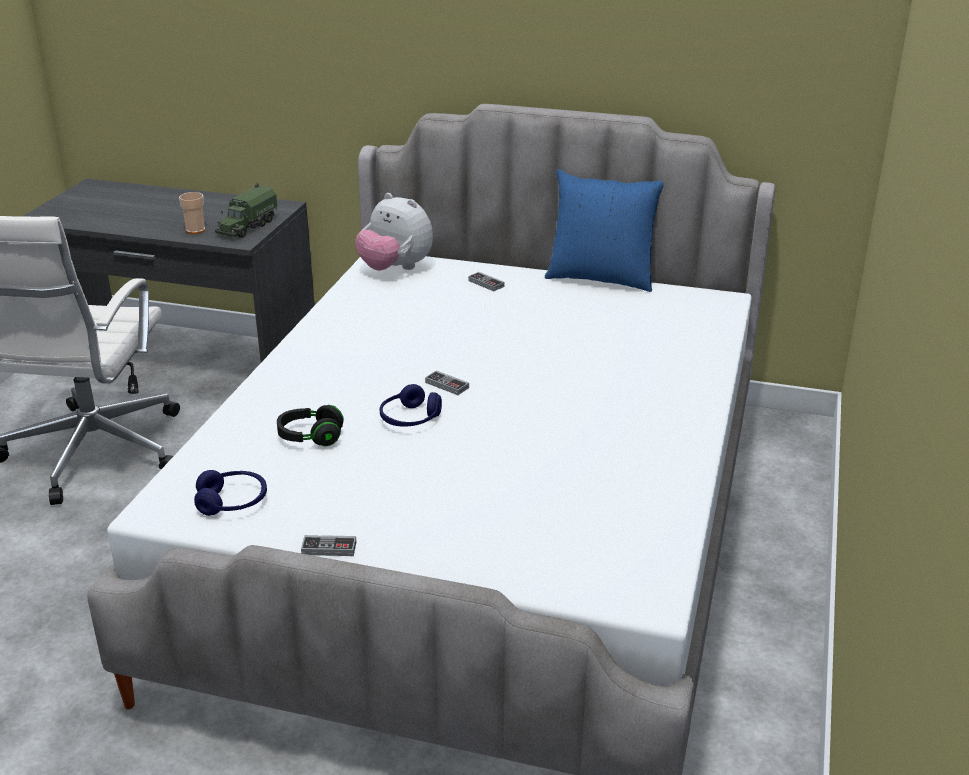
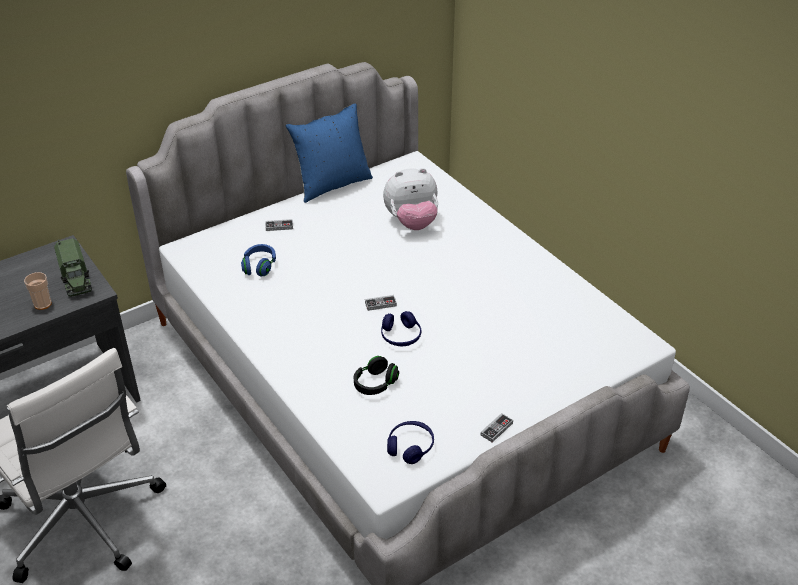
camera: 50 degrees left, 10 degrees up
plush toy [355,193,433,271] -> plush toy moved to [383,168,438,230]
none -> blue headphones [241,244,276,277]

